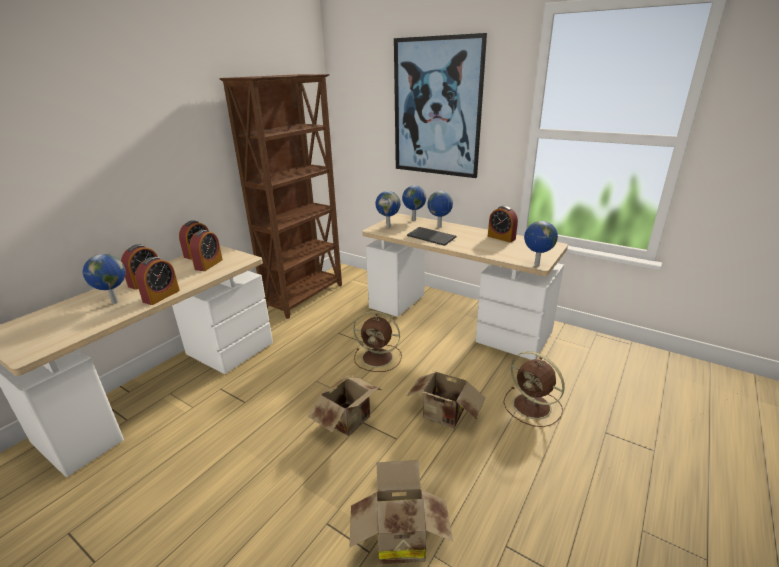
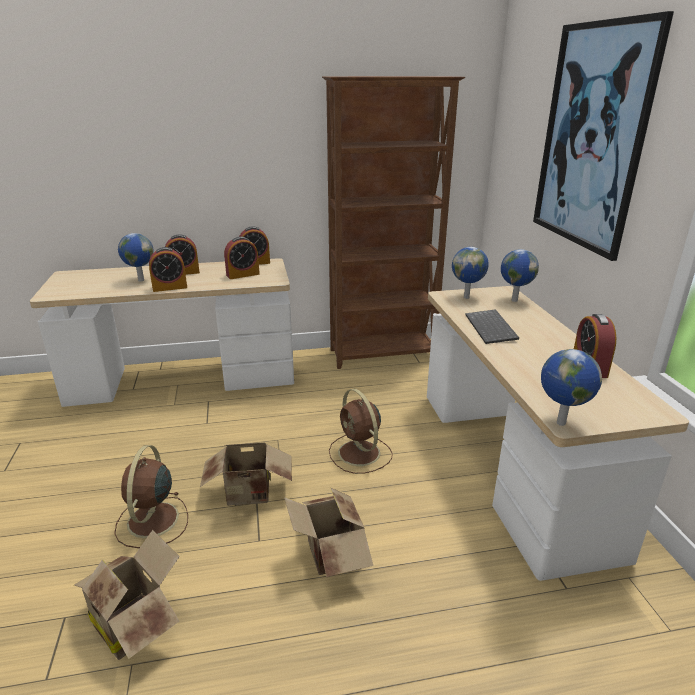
camera: 45 degrees right, 0 degrees up
globe [427,191,453,228] -> none
brown fan [503,351,565,427] -> brown fan moved to [114,445,188,548]

